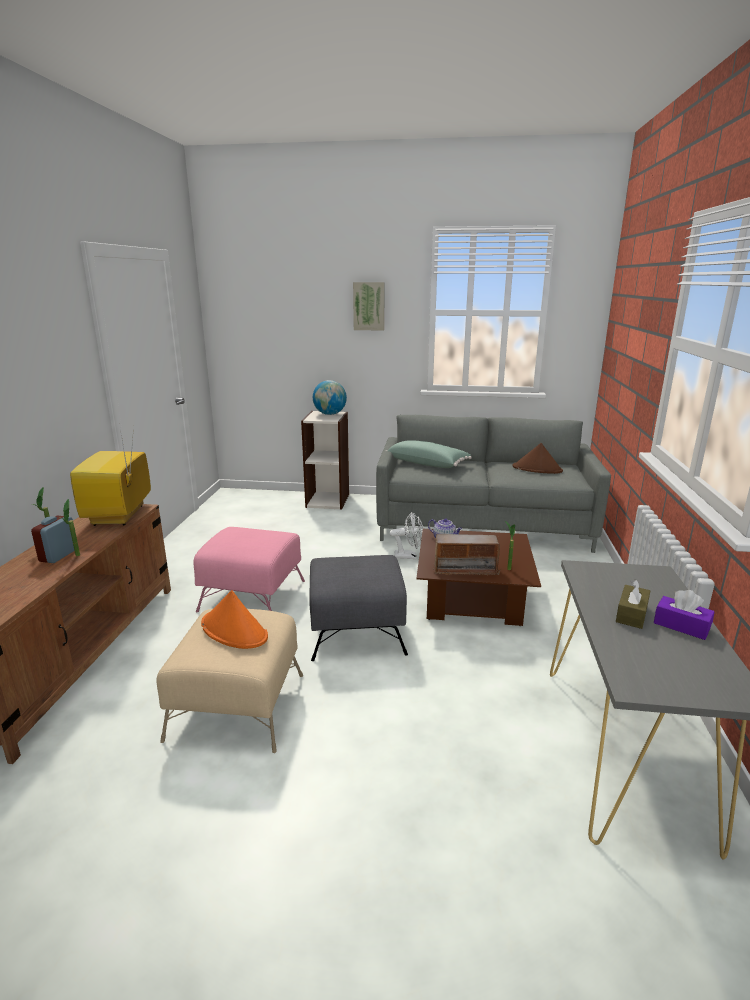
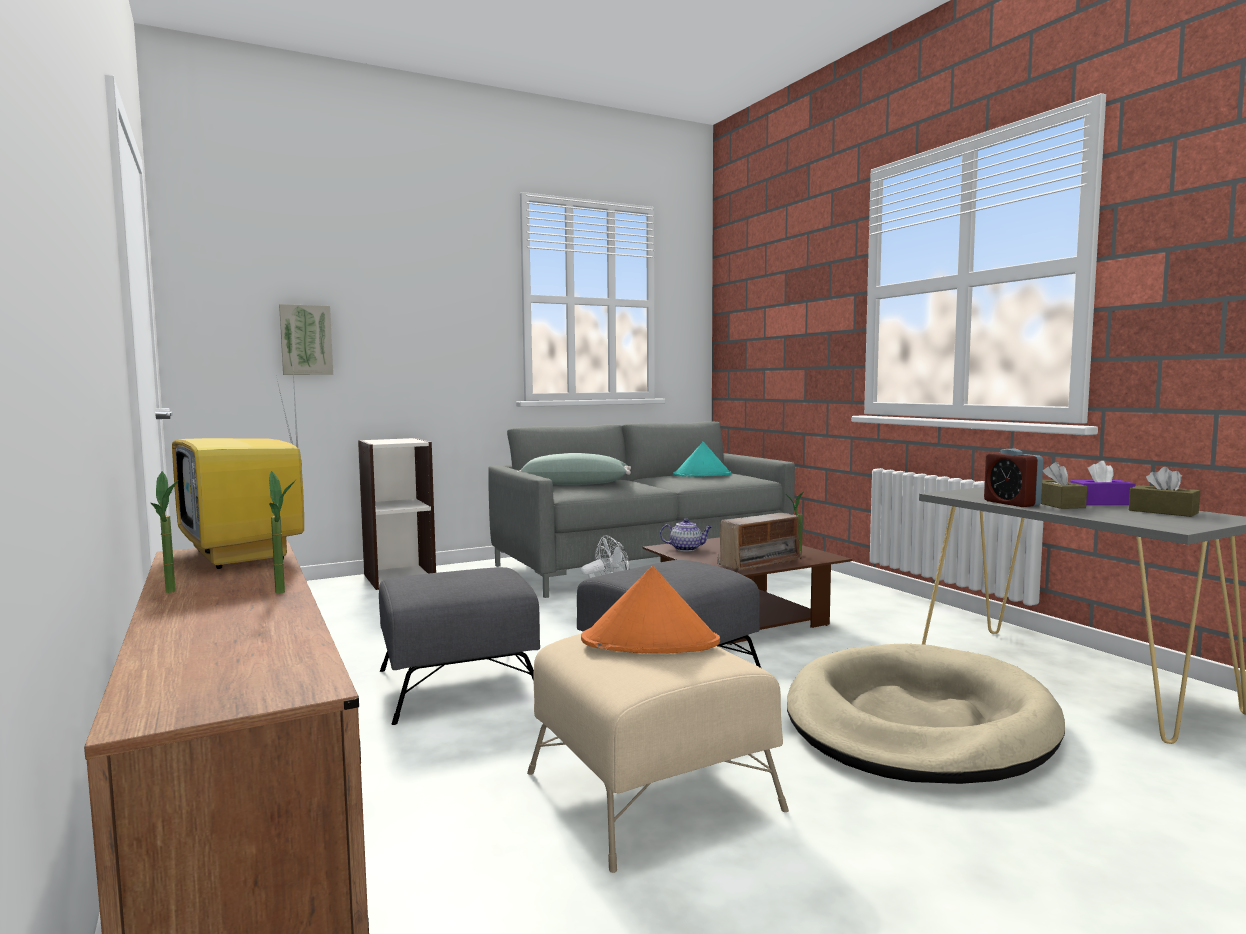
camera: 35 degrees left, 15 degrees down
alarm clock [31,516,74,563] -> alarm clock moved to [984,449,1043,507]
pink ottoman [193,527,305,612] -> grey ottoman [379,567,540,725]
globe [313,380,347,415] -> none
picture [353,282,385,331] -> picture moved to [279,304,333,375]
brown hat [513,443,563,474] -> turquoise hat [673,442,732,476]
none -> beige dog bed [787,644,1065,784]
none -> brown tissue box [1129,467,1200,517]

